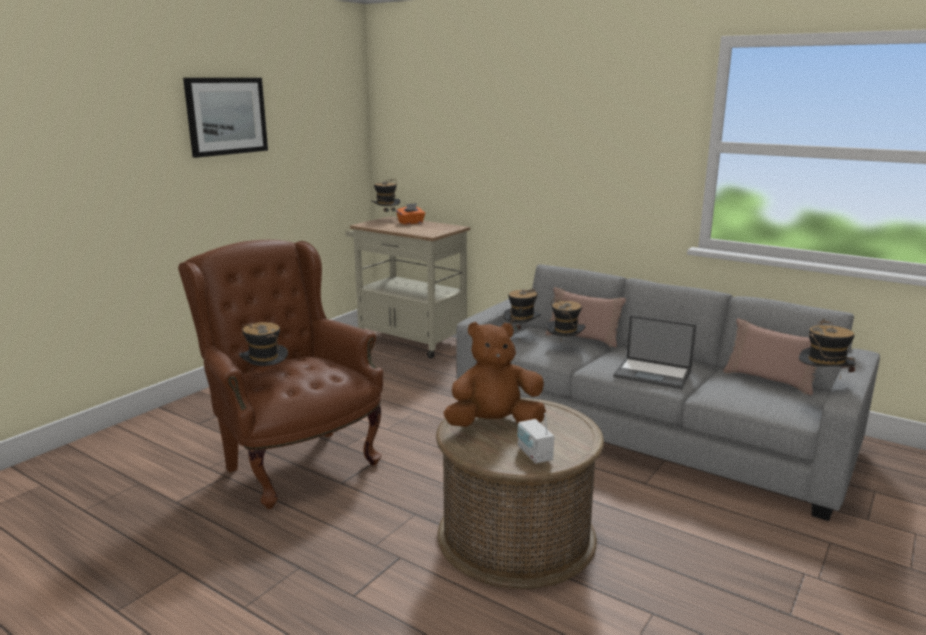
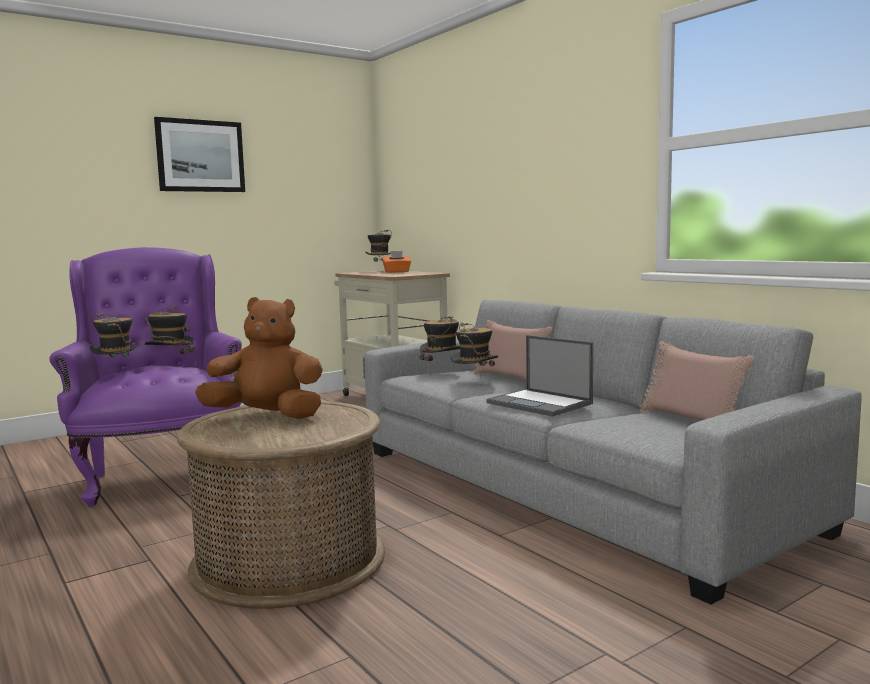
camera: 20 degrees right, 10 degrees down
brown armchair [178,240,383,509] -> purple armchair [49,247,242,507]
radio [518,413,554,464] -> none
hat [799,319,855,378] -> hat moved to [145,306,196,364]

